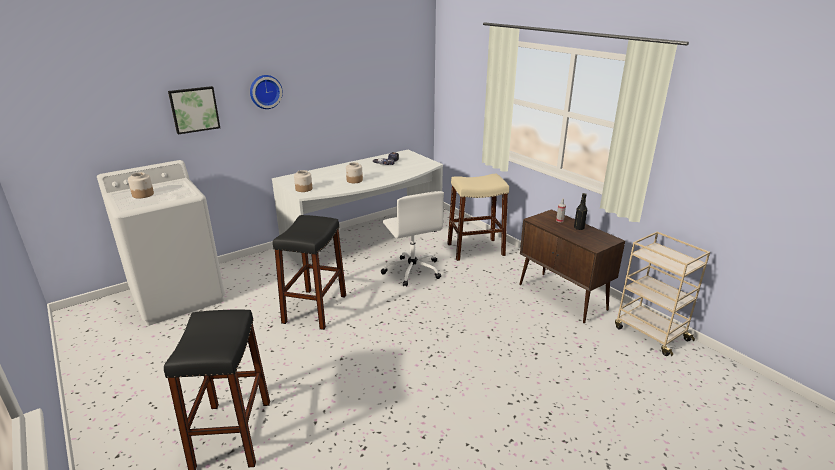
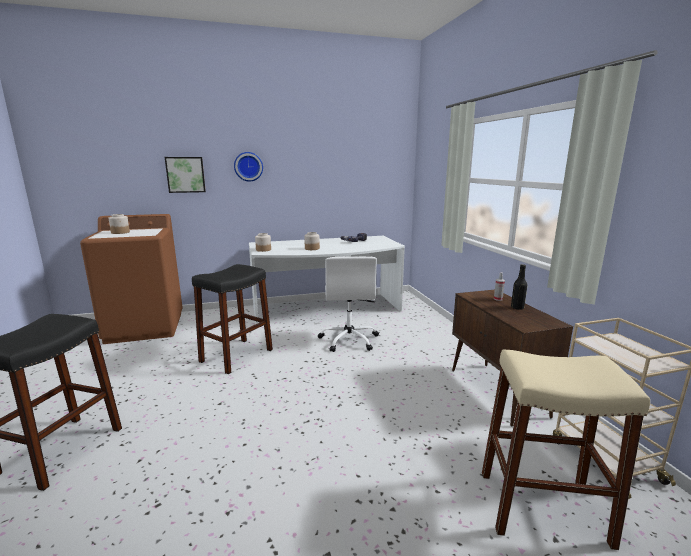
camera: 20 degrees right, 10 degrees down
white washing machine [97,160,225,326] -> brown washing machine [80,214,183,344]
beige stool [447,174,509,261] -> beige stool moved to [482,349,650,550]

